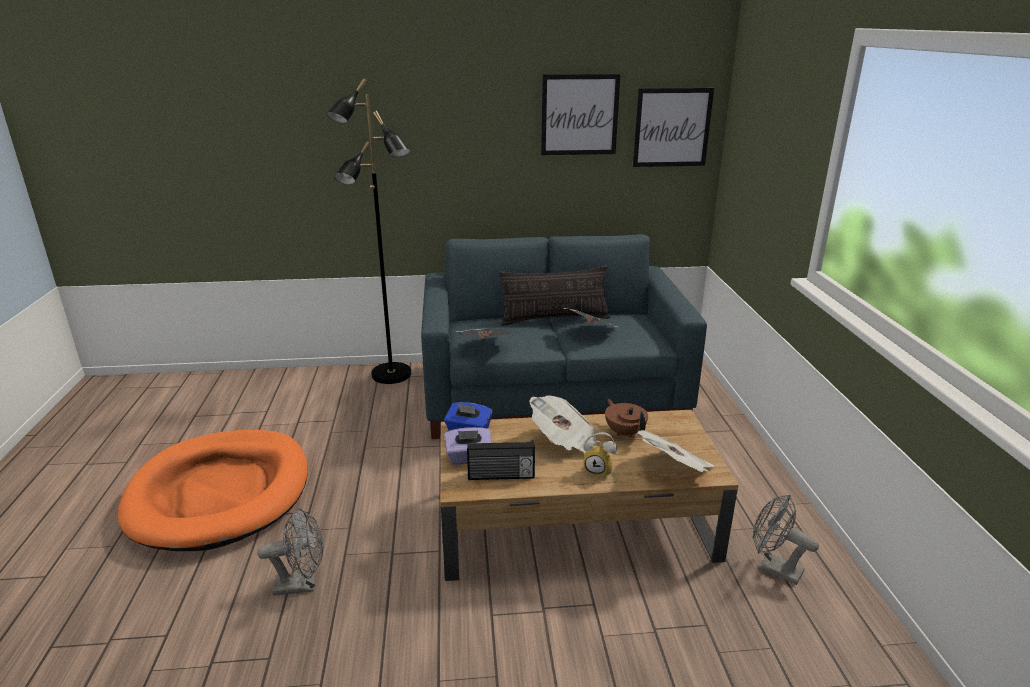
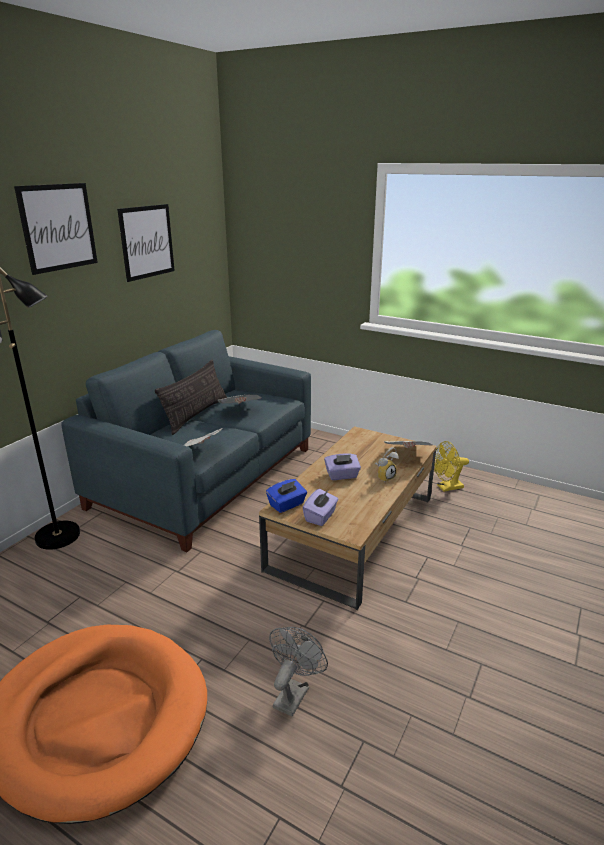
camera: 55 degrees left, 0 degrees up
radio [467,440,535,480] -> none
newspaper [529,396,596,452] -> purple tissue box [324,454,361,480]
brown teapot [605,399,648,438] -> none
picture [633,88,714,167] -> picture moved to [14,183,98,275]
grey fan [753,494,819,585] -> yellow fan [434,441,469,492]

